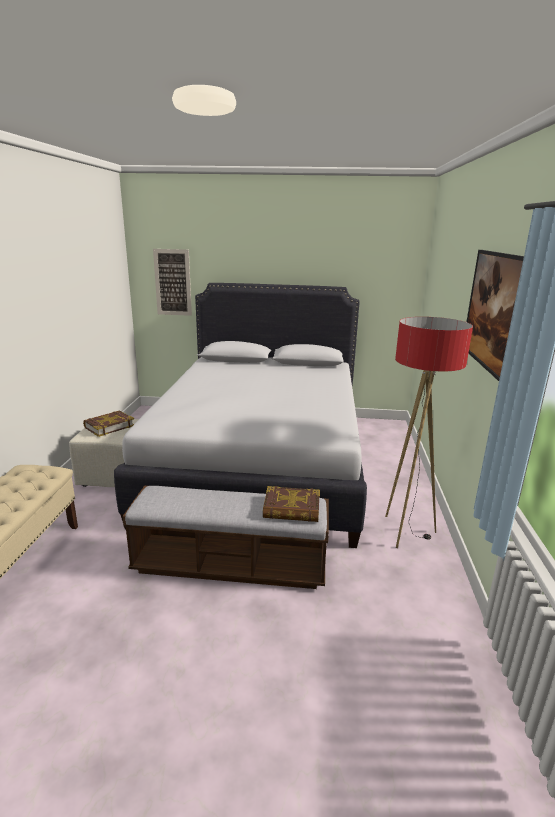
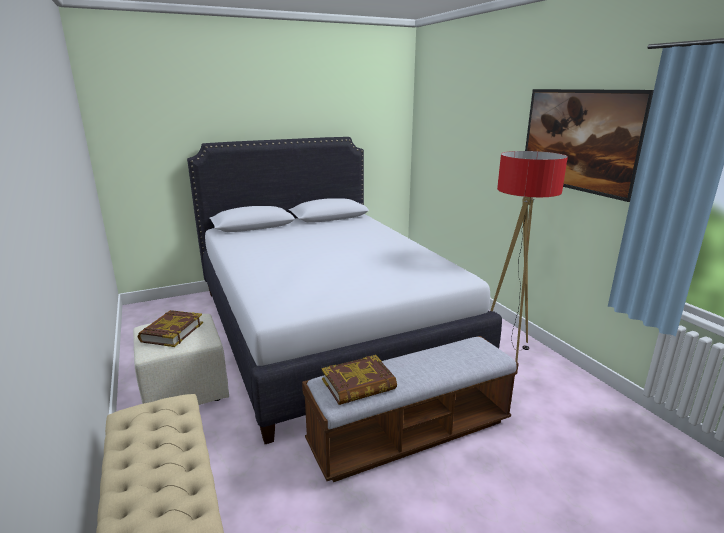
camera: 30 degrees left, 0 degrees up
picture [153,249,192,316] -> none
book [263,486,320,522] -> book moved to [322,355,397,405]

